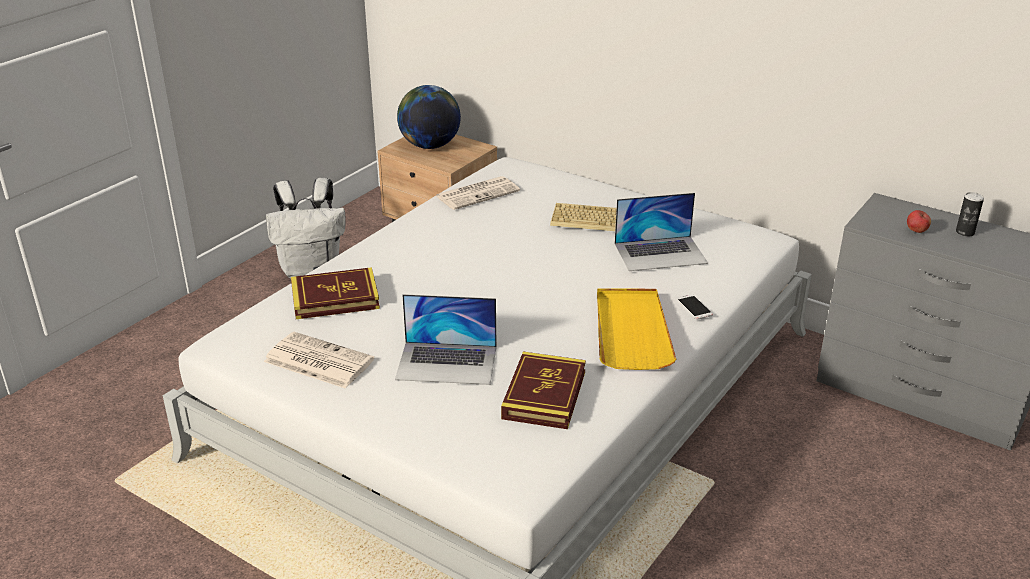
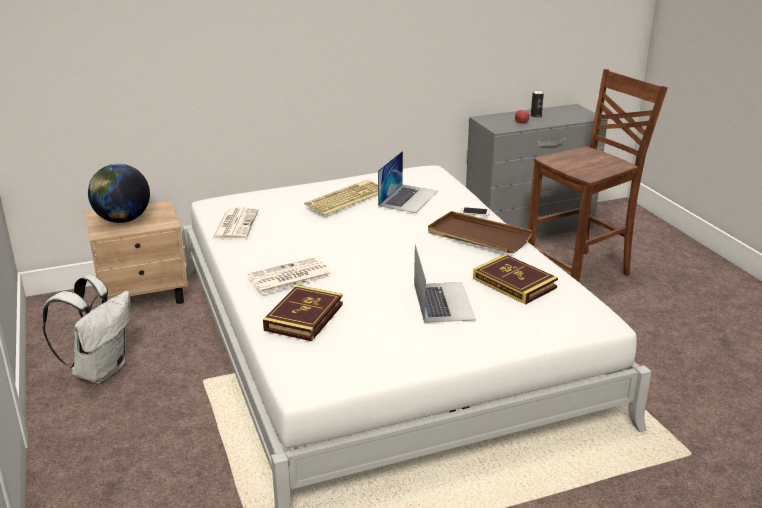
camera: 55 degrees left, 5 degrees down
newspaper [264,332,374,388] -> newspaper moved to [248,257,332,294]
laptop [395,294,497,385] -> laptop turned 45 degrees counterclockwise [414,244,476,323]
yellow tray [597,288,676,370] -> brown tray [428,211,533,253]
none -> brown chair [528,69,668,283]

